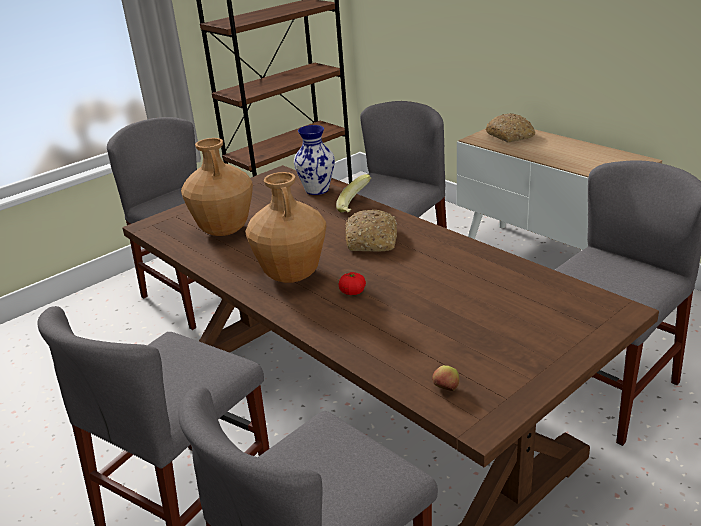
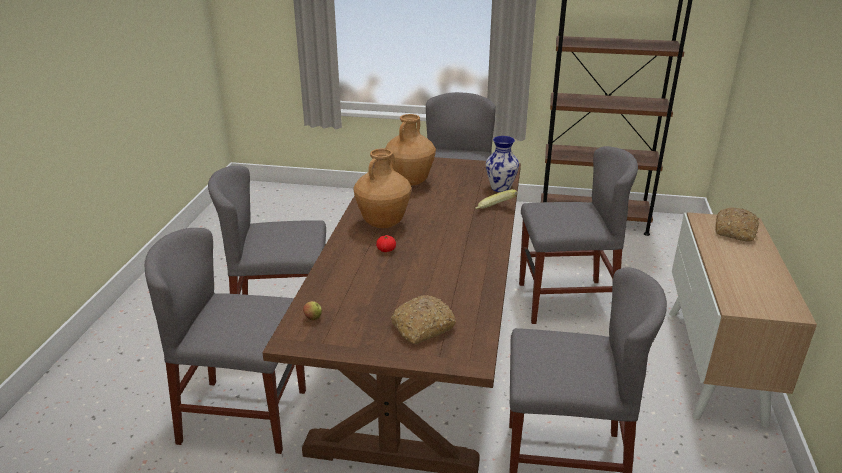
camera: 50 degrees right, 0 degrees up
bread [345,209,397,251] -> bread moved to [391,295,456,344]

